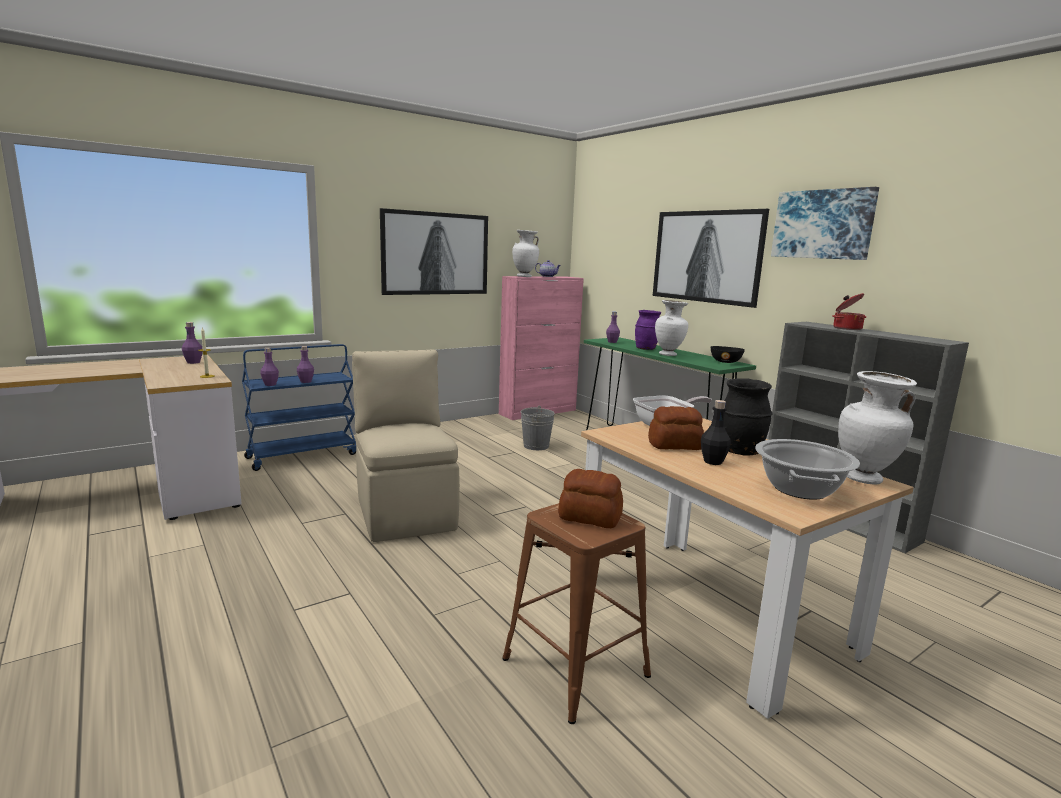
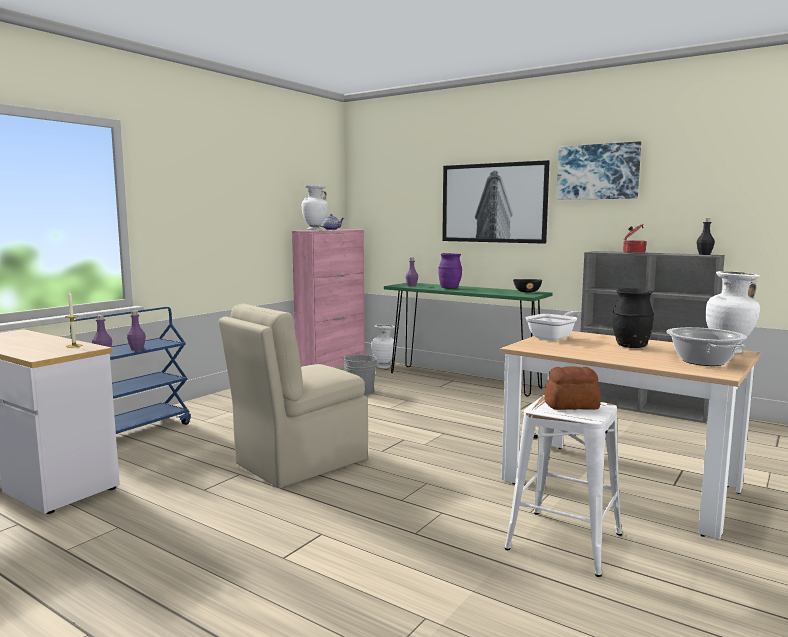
camera: 20 degrees left, 5 degrees down
purple bottle [182,322,203,364] -> none
beige chair [352,349,460,542] -> beige chair turned 90 degrees counterclockwise [218,304,368,488]
picture [380,208,488,295] -> none
brown stool [502,503,651,724] -> white stool [505,395,622,577]
bread [648,406,704,450] -> none
white vase [655,300,689,356] -> white vase moved to [371,325,397,368]
black bottle [701,400,731,465] -> black bottle moved to [697,218,715,255]

